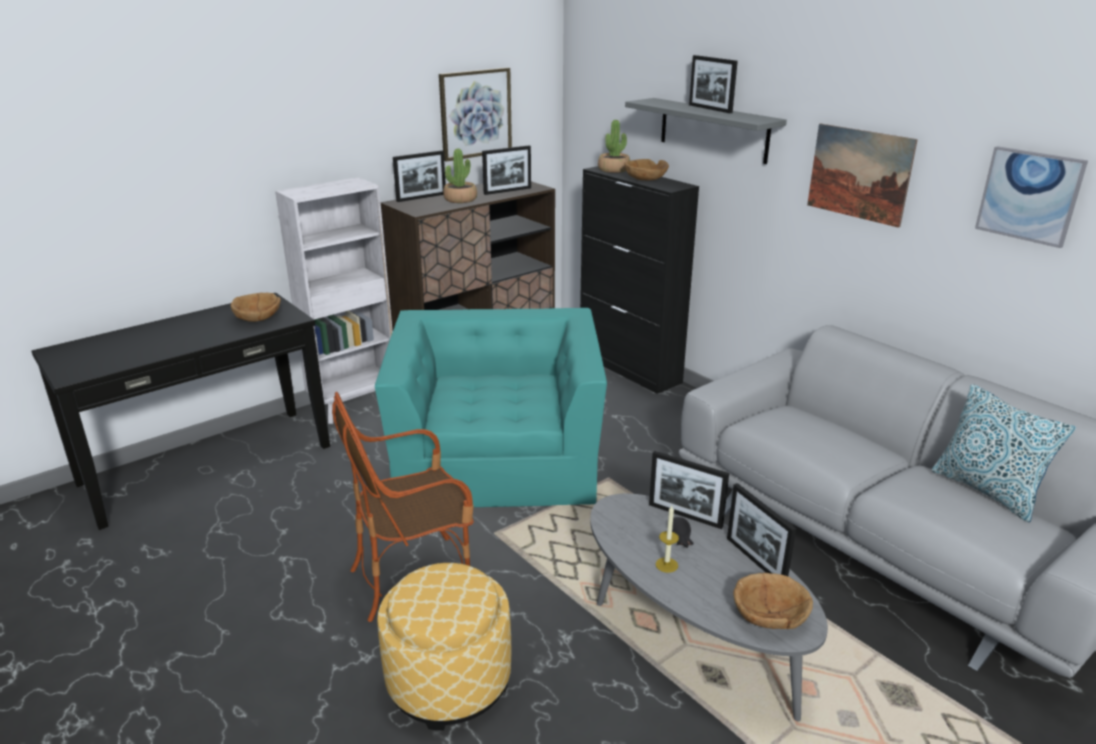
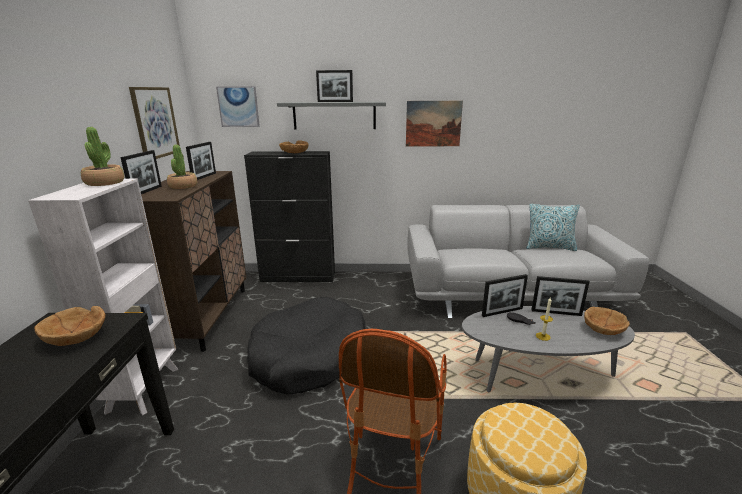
camera: 50 degrees left, 5 degrees down
turquoise armchair [375,308,607,507] -> black dog bed [247,297,366,395]
potted plant [598,120,630,173] -> potted plant moved to [81,127,124,186]
picture [975,146,1088,248] -> picture moved to [216,86,260,127]

